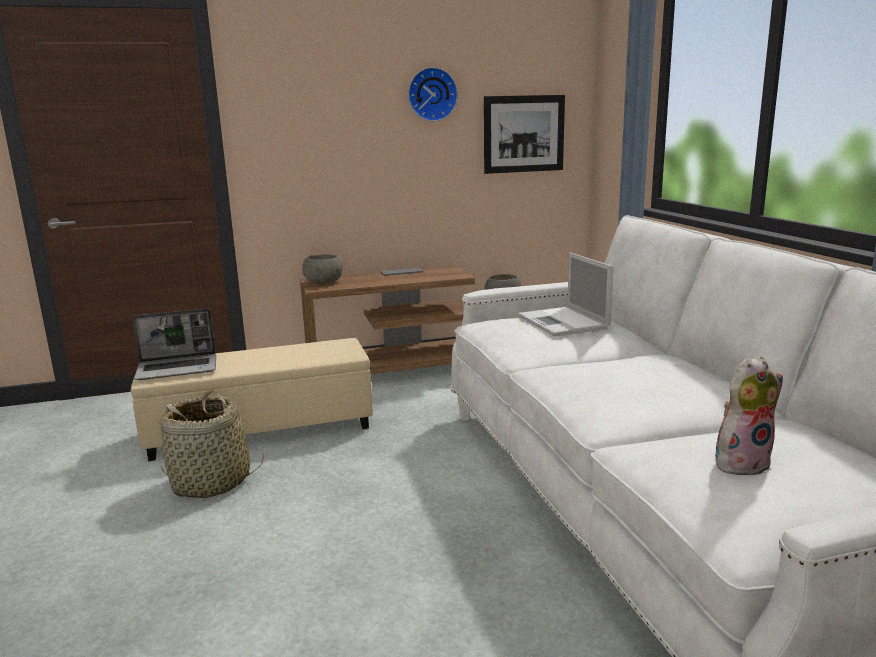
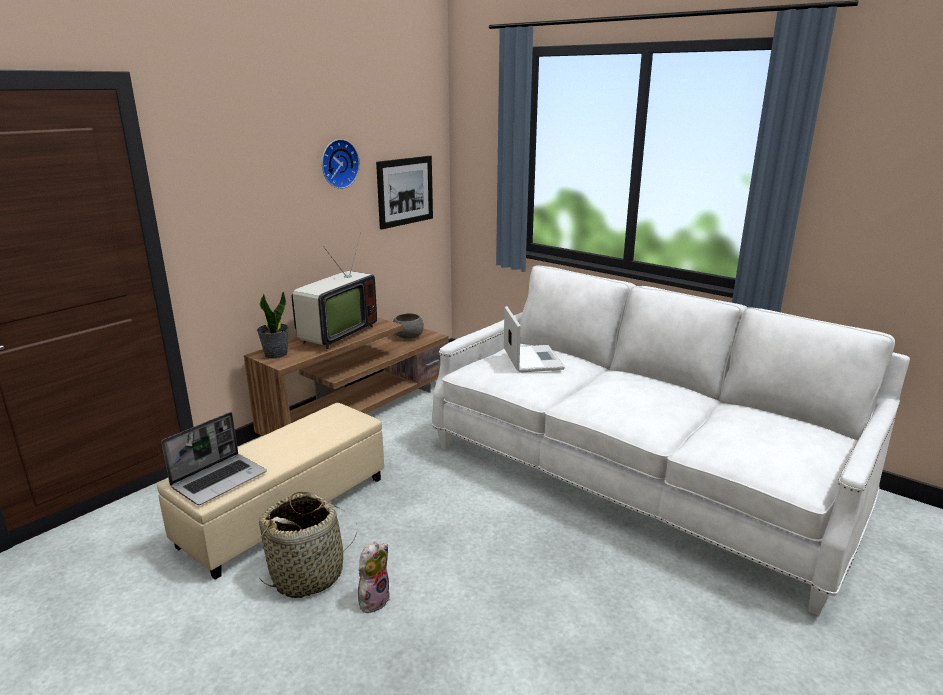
camera: 35 degrees left, 5 degrees up
grey bowl [302,254,343,284] -> potted plant [257,291,289,359]
laptop [518,252,614,336] -> laptop turned 135 degrees counterclockwise [504,306,565,373]
plush toy [715,356,783,475] -> plush toy moved to [358,542,390,613]
none -> television [291,232,377,349]

